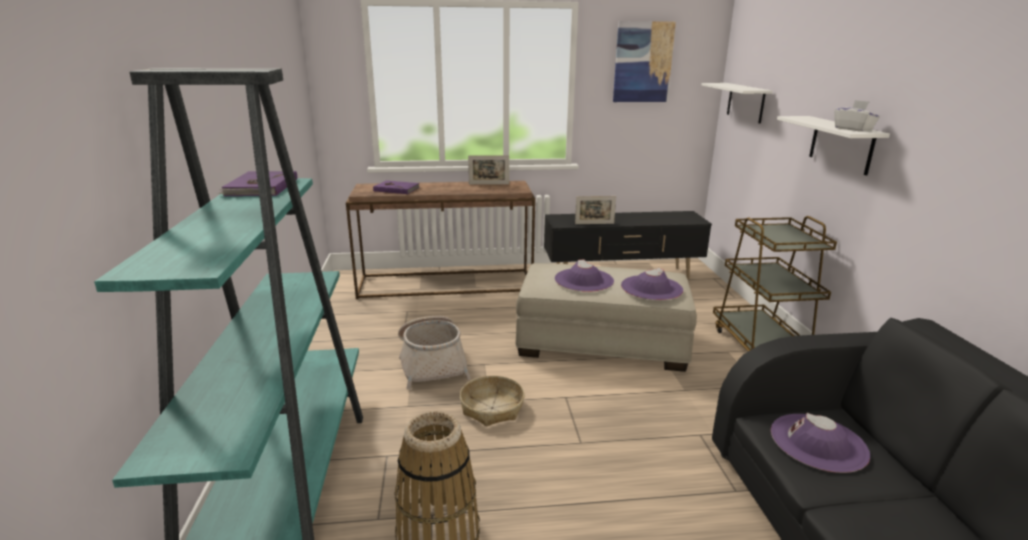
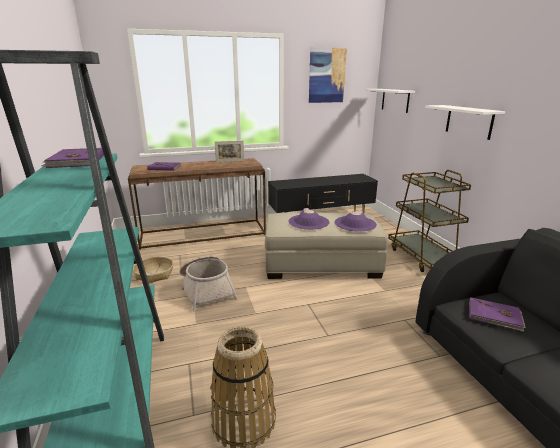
camera: 10 degrees left, 0 degrees up
basket [460,376,525,427] -> basket moved to [133,257,173,284]
picture frame [575,196,616,224] -> none
purple hat [771,413,870,473] -> purple book [469,297,526,332]
white tissue box [834,100,880,132] -> none

